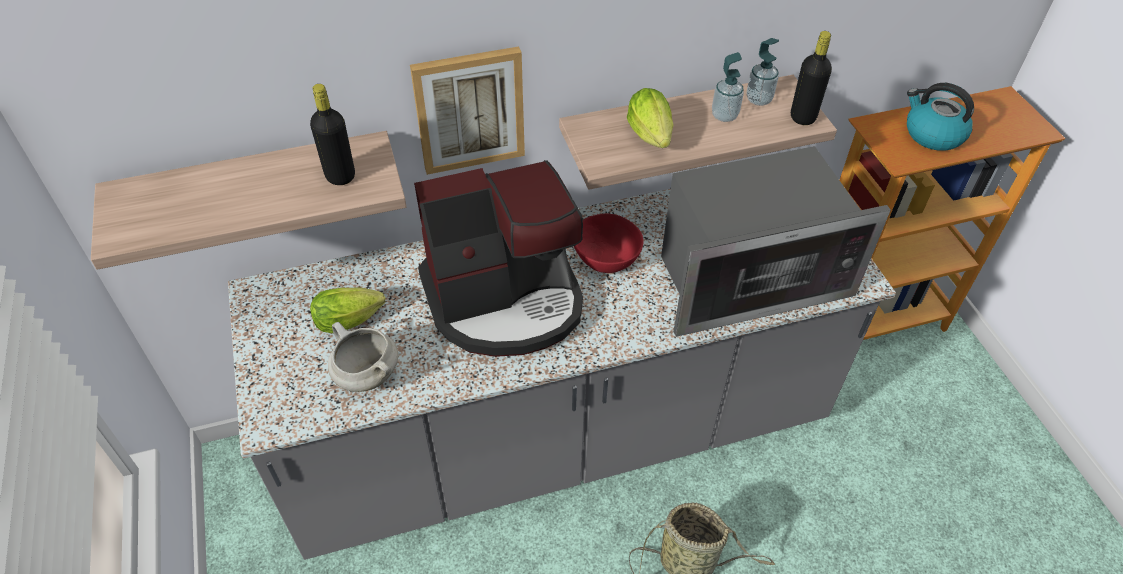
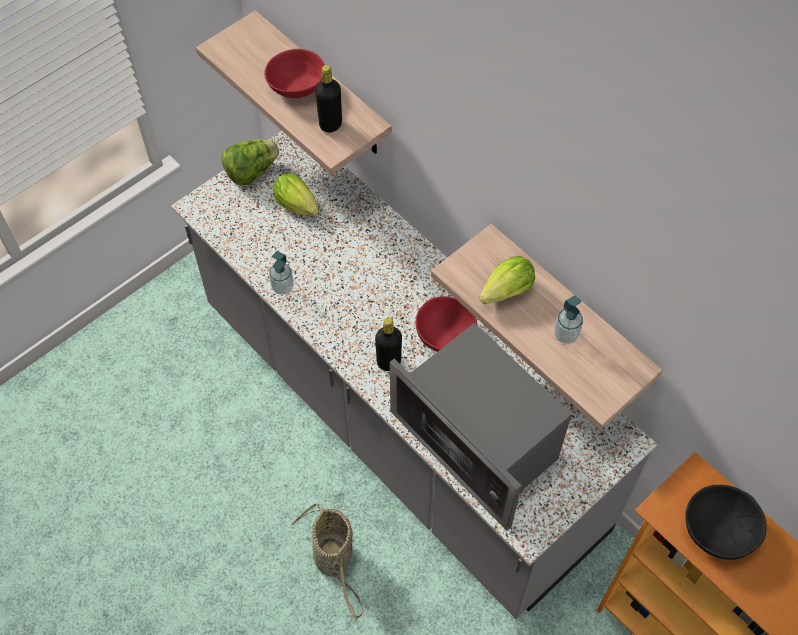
camera: 65 degrees right, 10 degrees up
white cooking pot [328,322,398,392] -> none
picture [410,46,525,175] -> none
coffee machine [414,160,583,357] -> none
soap dispenser [746,38,779,106] -> soap dispenser moved to [269,251,294,295]
black bottle [791,31,832,125] -> black bottle moved to [375,318,402,371]
kettle [907,83,974,151] -> black bowl [685,485,767,560]
none -> lettuce [221,139,279,186]
none -> red bowl [264,49,325,98]

